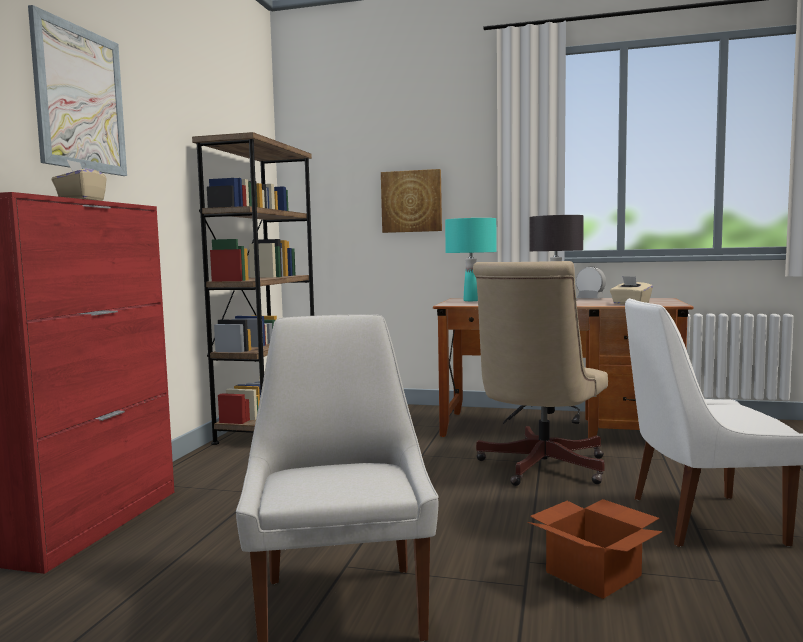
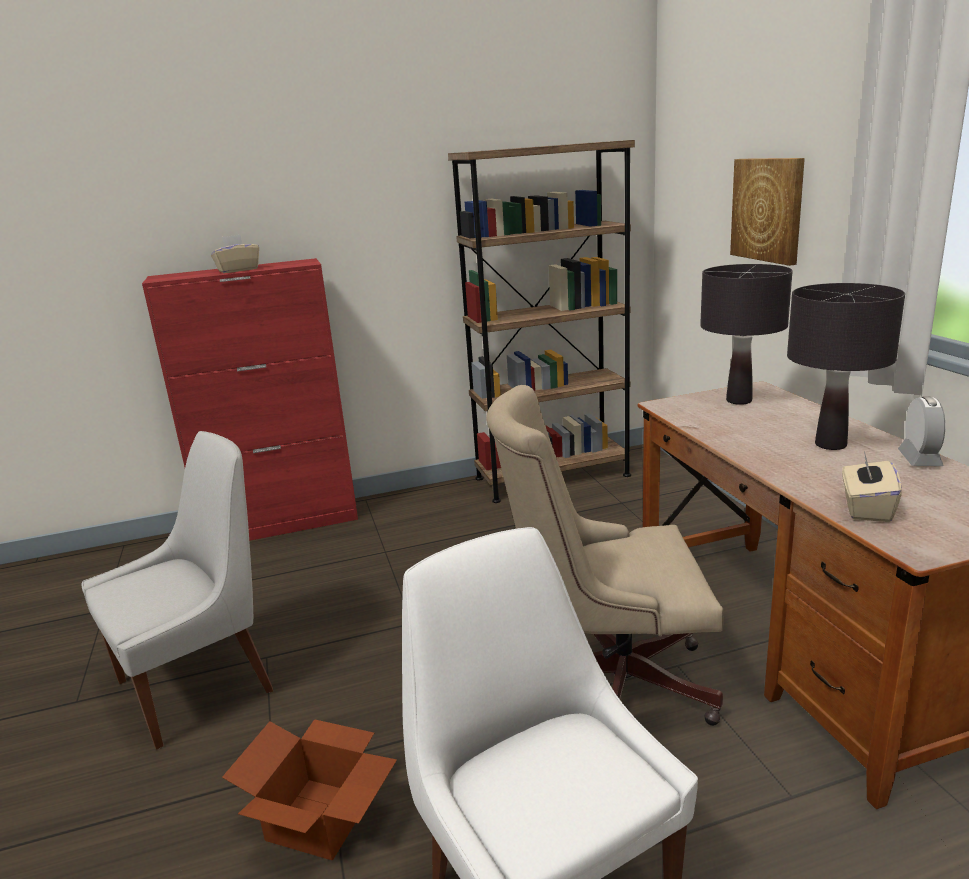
camera: 60 degrees right, 15 degrees up
picture [28,5,127,176] -> none
turquoise table lamp [445,218,497,301] -> black table lamp [700,264,793,405]

